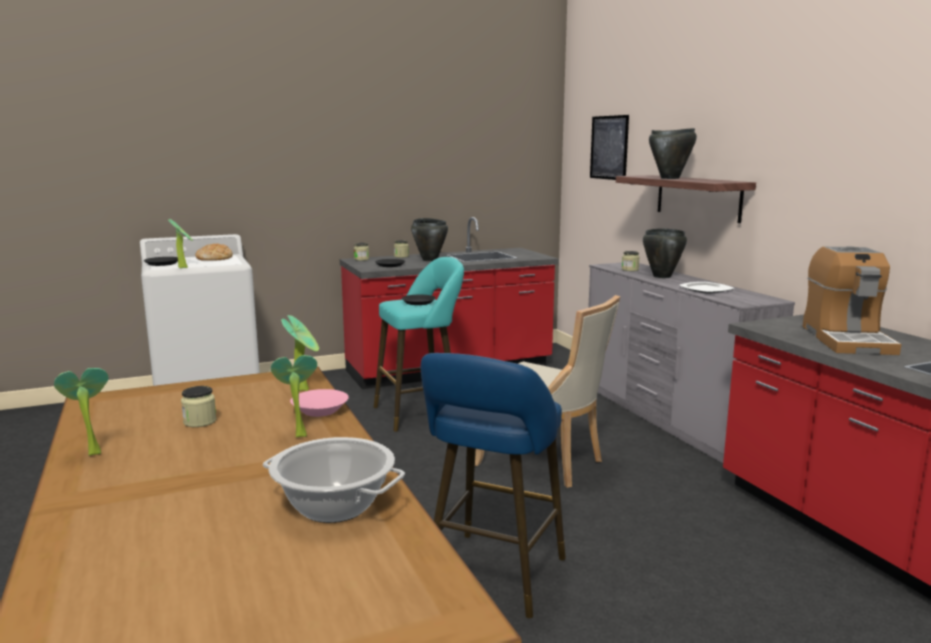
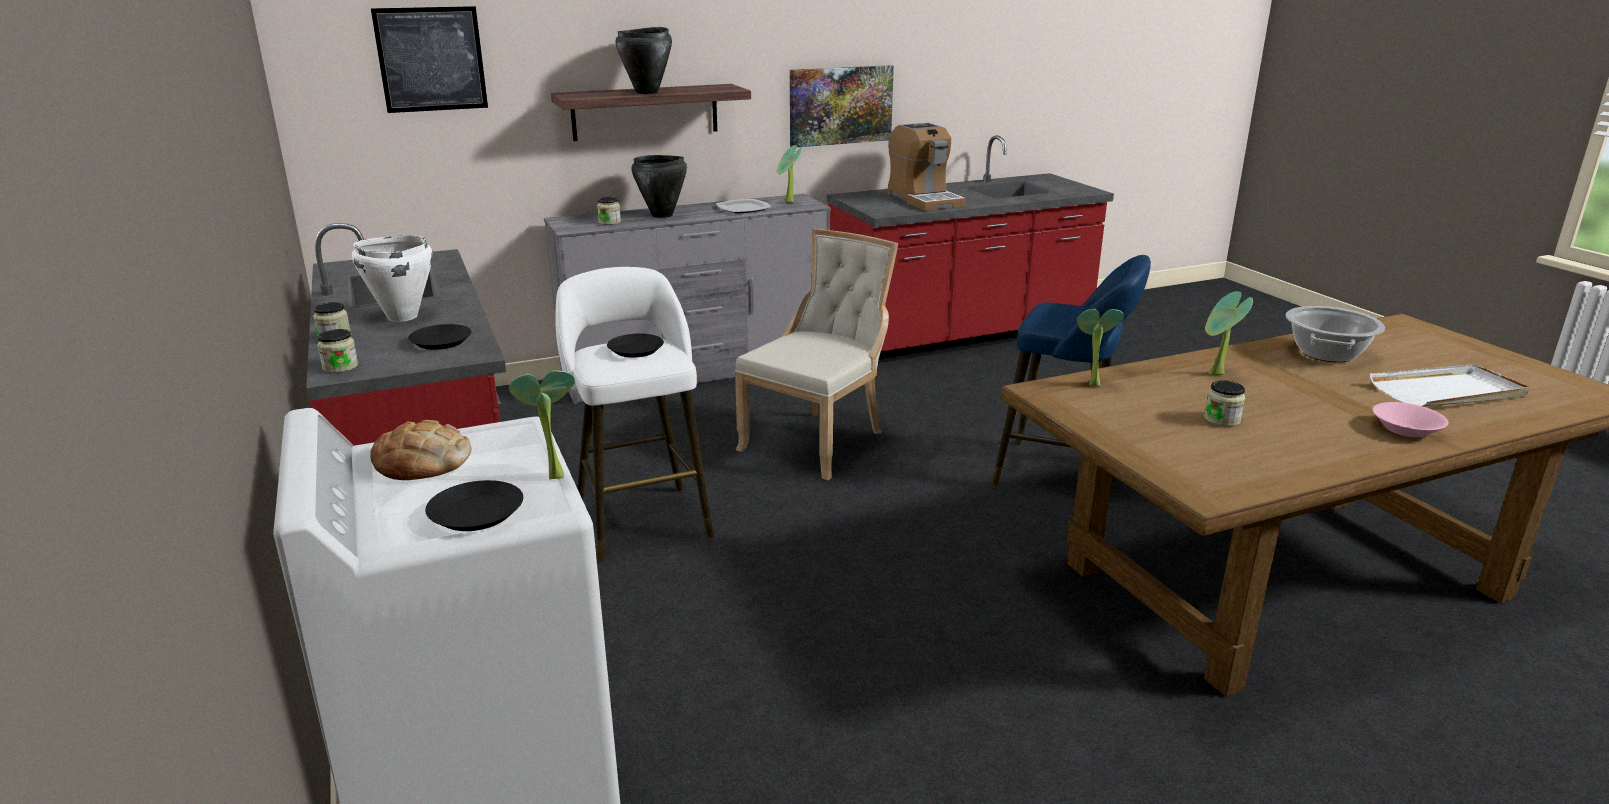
camera: 90 degrees left, 10 degrees up
potted plant [54,368,108,456] -> potted plant moved to [777,145,802,203]
pink bowl [290,389,349,417] -> pink bowl moved to [1372,402,1448,437]
turquoise stool [374,257,464,432] -> white stool [556,267,714,562]
black cooking pot [411,218,448,261] -> white cooking pot [352,236,433,322]
coffee machine [803,246,901,355] -> coffee machine turned 60 degrees clockwise [888,123,966,211]
none -> picture [790,65,894,147]
none -> white tray [1369,364,1530,407]

